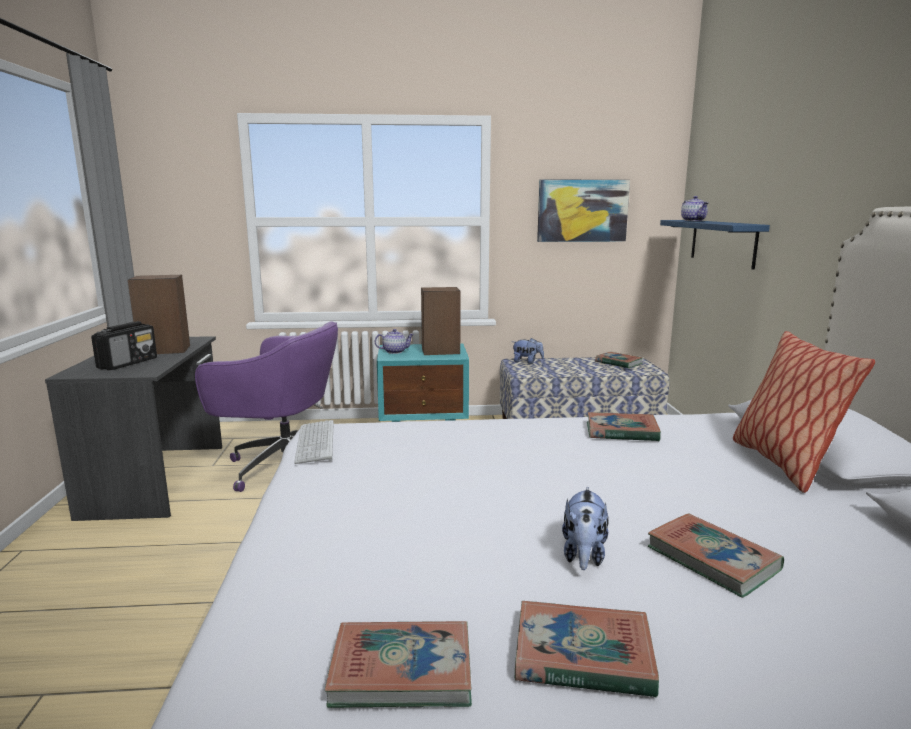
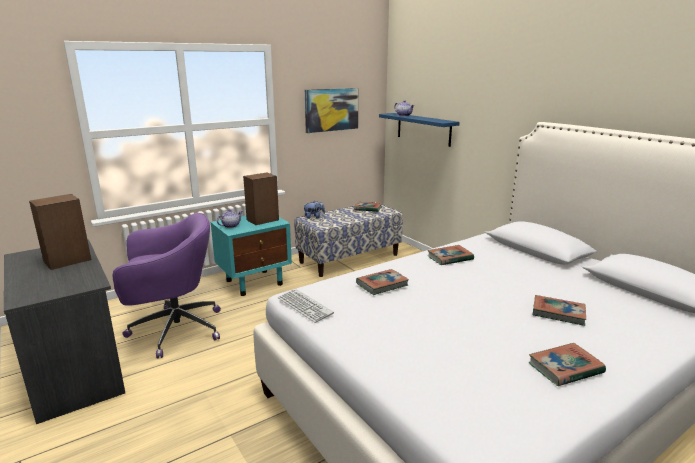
camera: 30 degrees left, 5 degrees up
radio [91,321,157,370] -> none
book [325,621,472,708] -> book moved to [356,269,409,295]
plush toy [562,486,609,570] -> none
pillow [733,331,875,493] -> none

